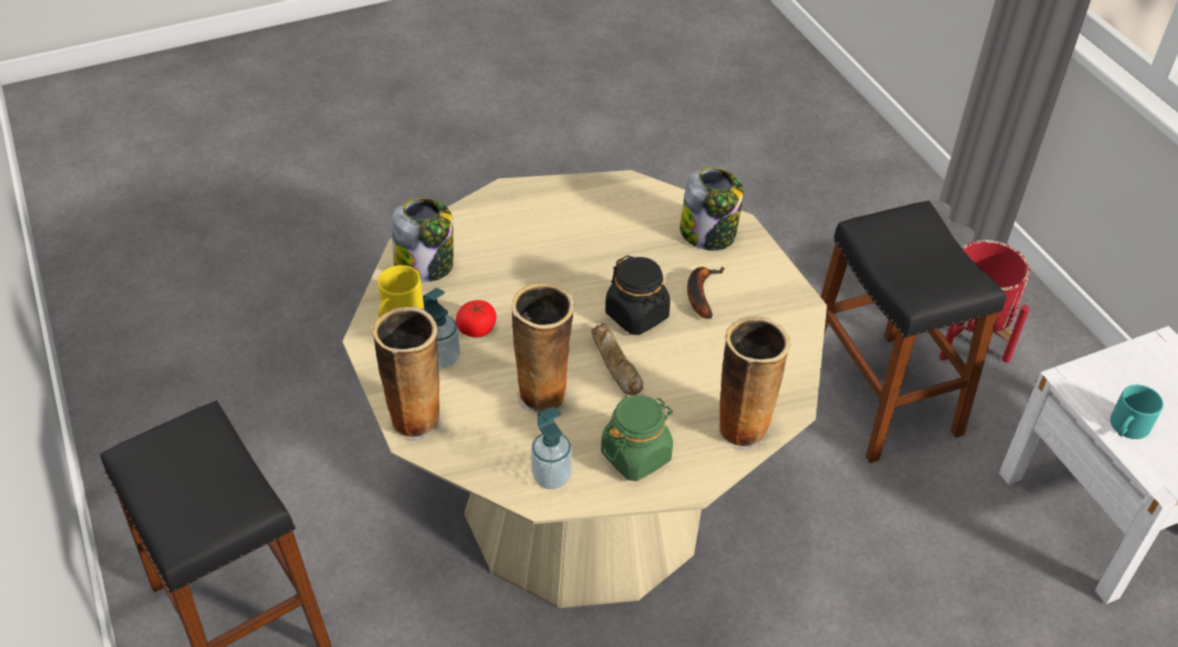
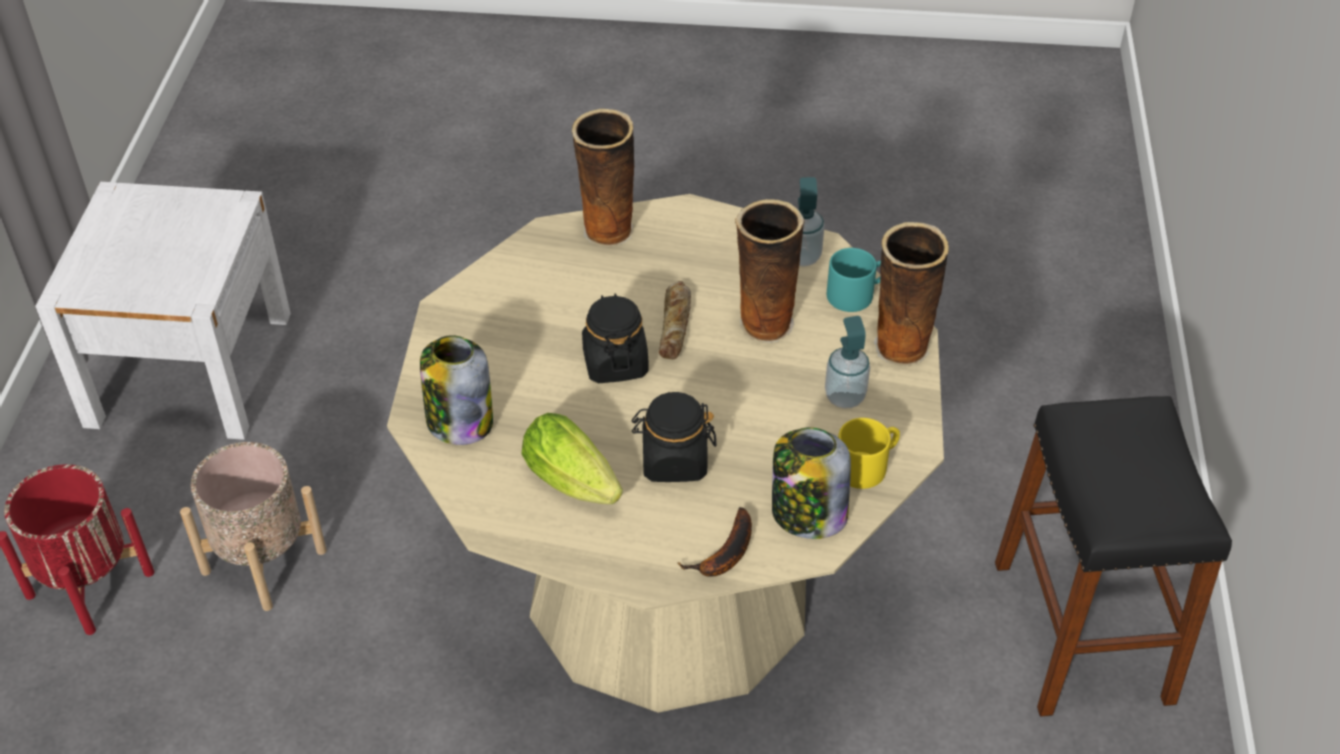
camera: 150 degrees left, 0 degrees up
tomato [456,300,496,338] -> none
green jar [601,395,673,481] -> none
banana [687,267,724,319] -> banana moved to [677,507,752,576]
black stool [821,201,1006,463] -> beige planter [180,442,327,611]
turquoise mug [1110,385,1163,439] -> turquoise mug moved to [827,248,881,312]
none -> lettuce [522,413,623,504]
none -> black jar [631,392,717,482]

